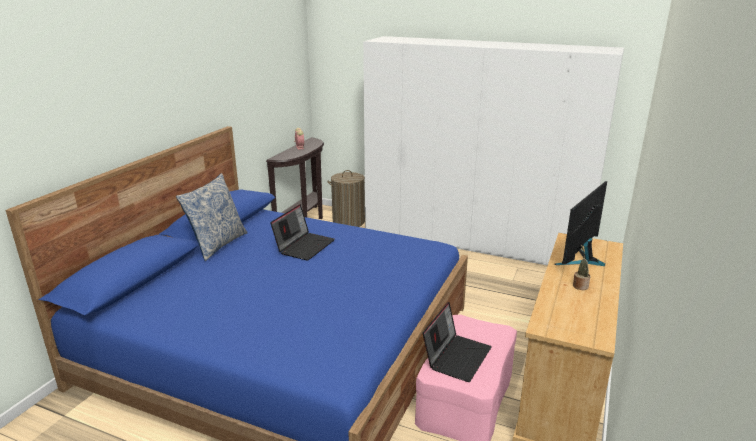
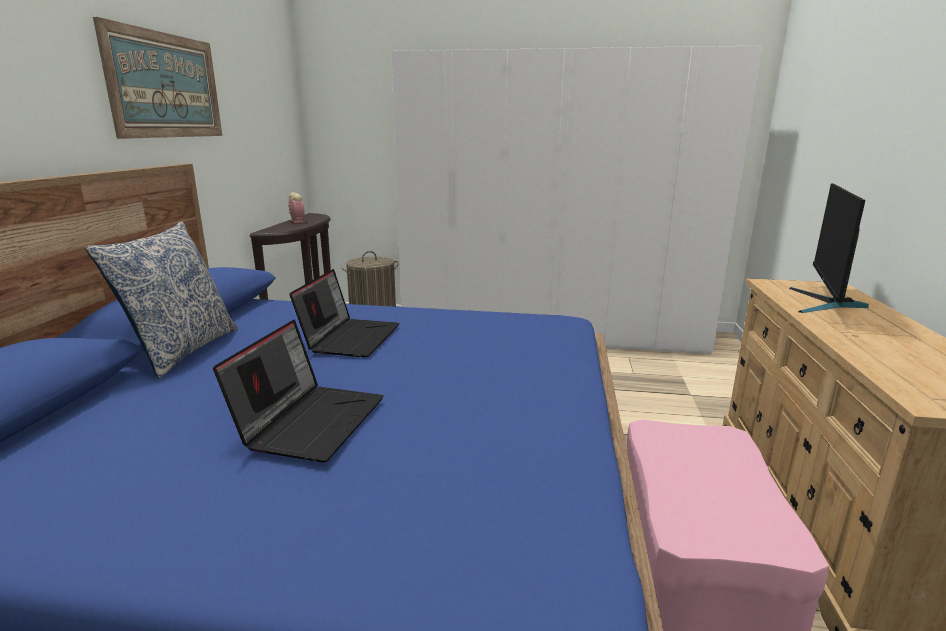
camera: 15 degrees left, 5 degrees down
laptop [423,302,492,382] -> laptop moved to [213,320,384,463]
potted plant [573,245,590,290] -> none
none -> picture [93,17,222,139]

